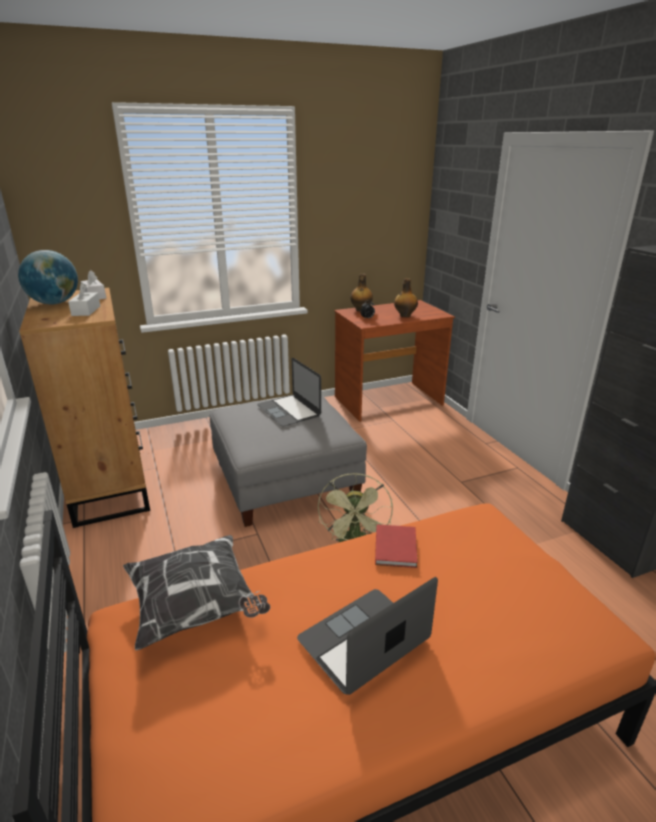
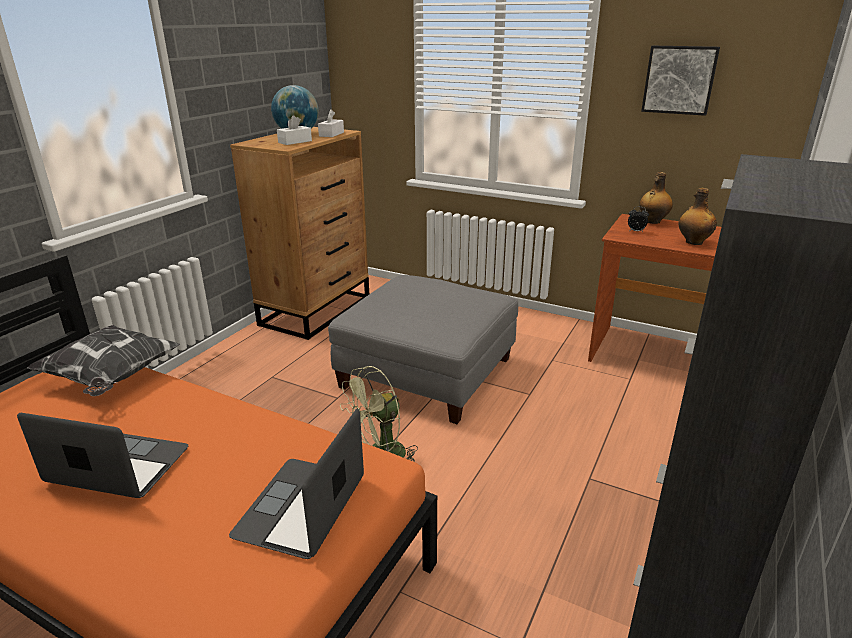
camera: 50 degrees right, 0 degrees up
laptop [257,358,321,427] -> laptop moved to [229,409,364,559]
red book [375,524,418,568] -> none
none -> picture [641,46,720,116]

